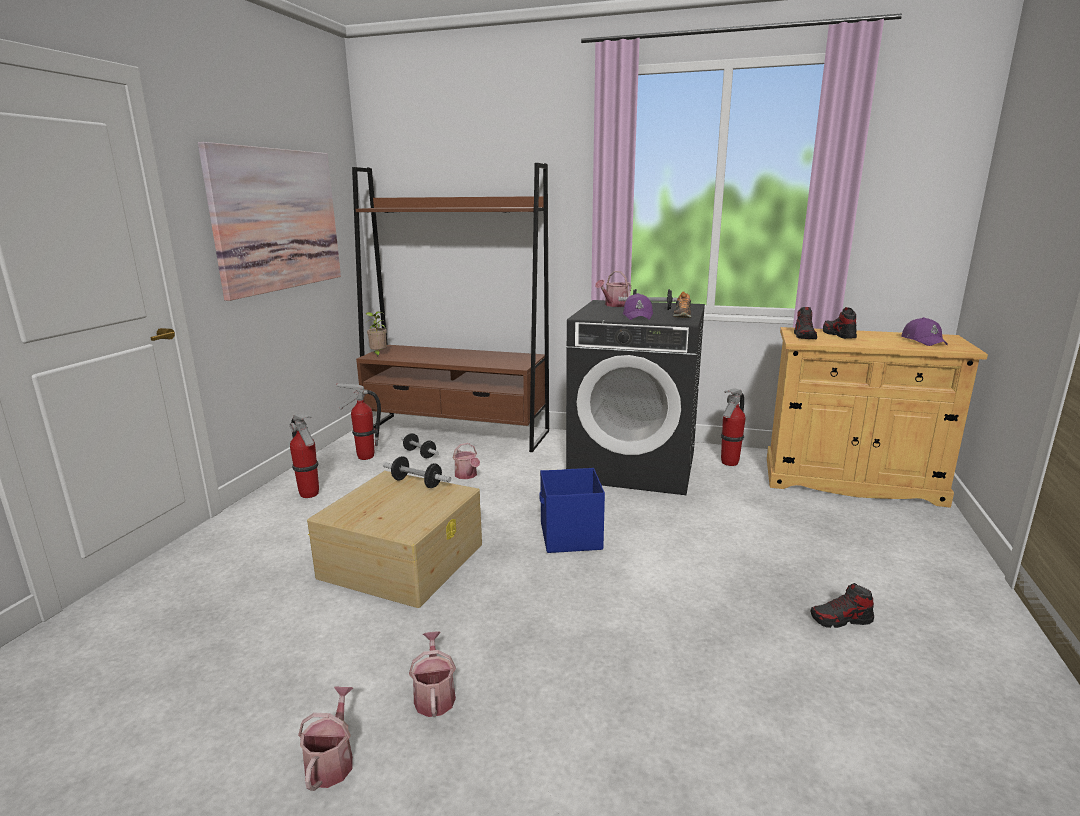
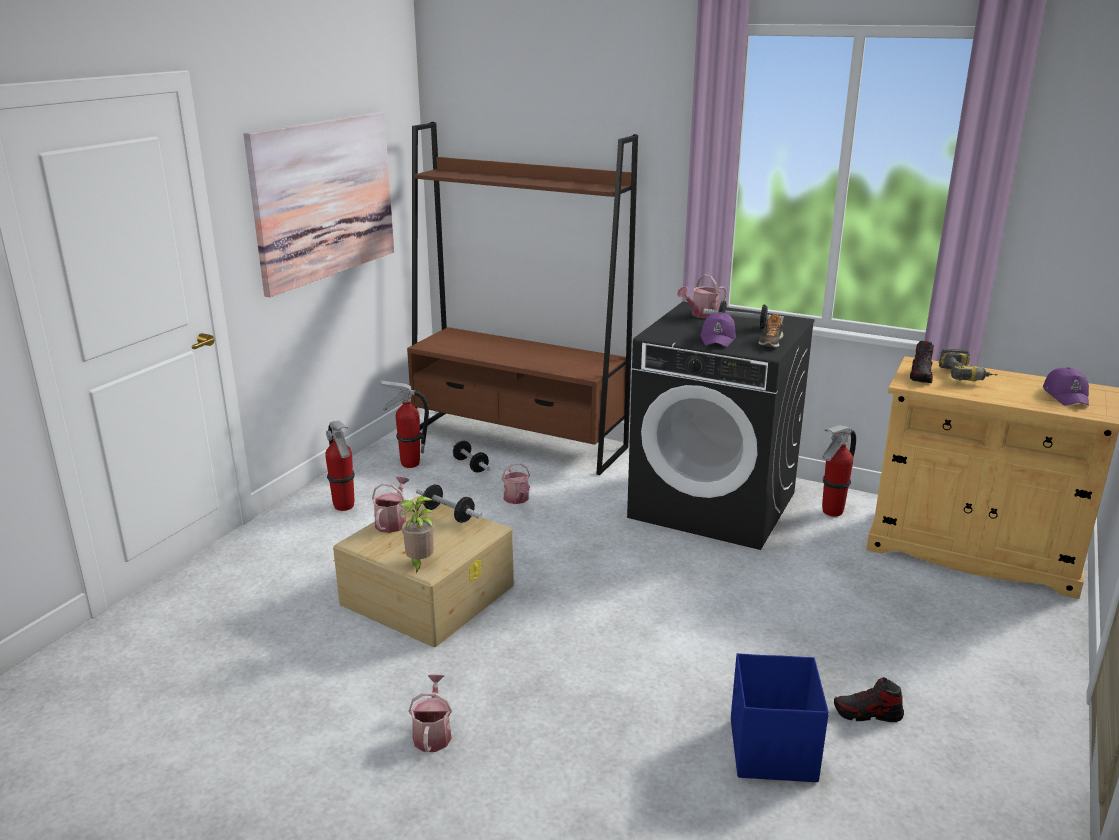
camera: 10 degrees right, 5 degrees up
watering can [298,686,353,791] -> watering can moved to [372,476,410,533]
potted plant [366,311,387,357] -> potted plant moved to [399,496,435,573]
blue storage box [539,468,605,553] -> blue storage box moved to [731,653,829,782]
shoe [823,307,857,339] -> power drill [939,349,998,381]

